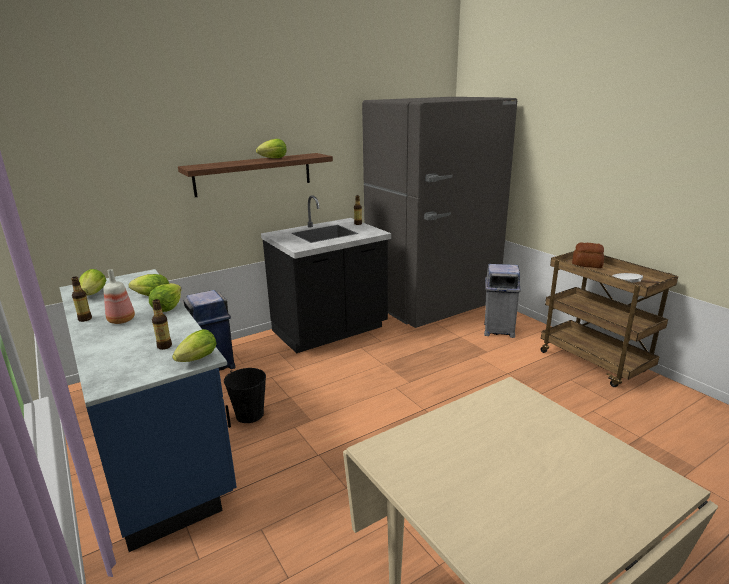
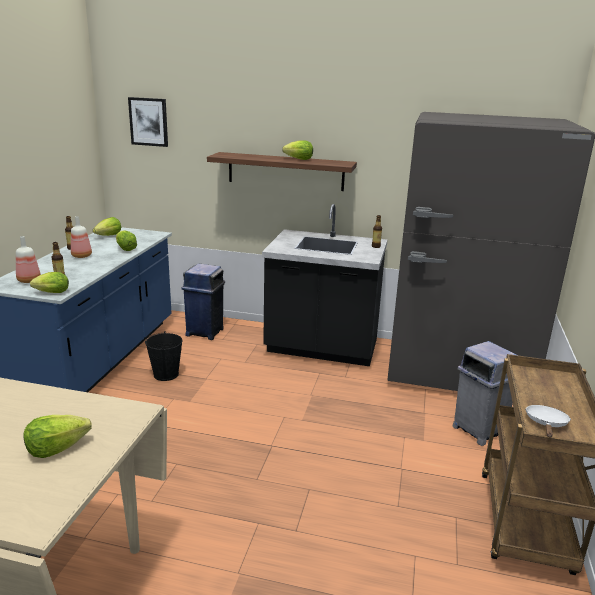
camera: 45 degrees right, 0 degrees up
lettuce [149,283,182,312] -> lettuce moved to [23,415,92,458]
bread [572,242,604,268] -> none
none -> bottle [16,236,41,283]
none -> picture [128,97,168,147]

